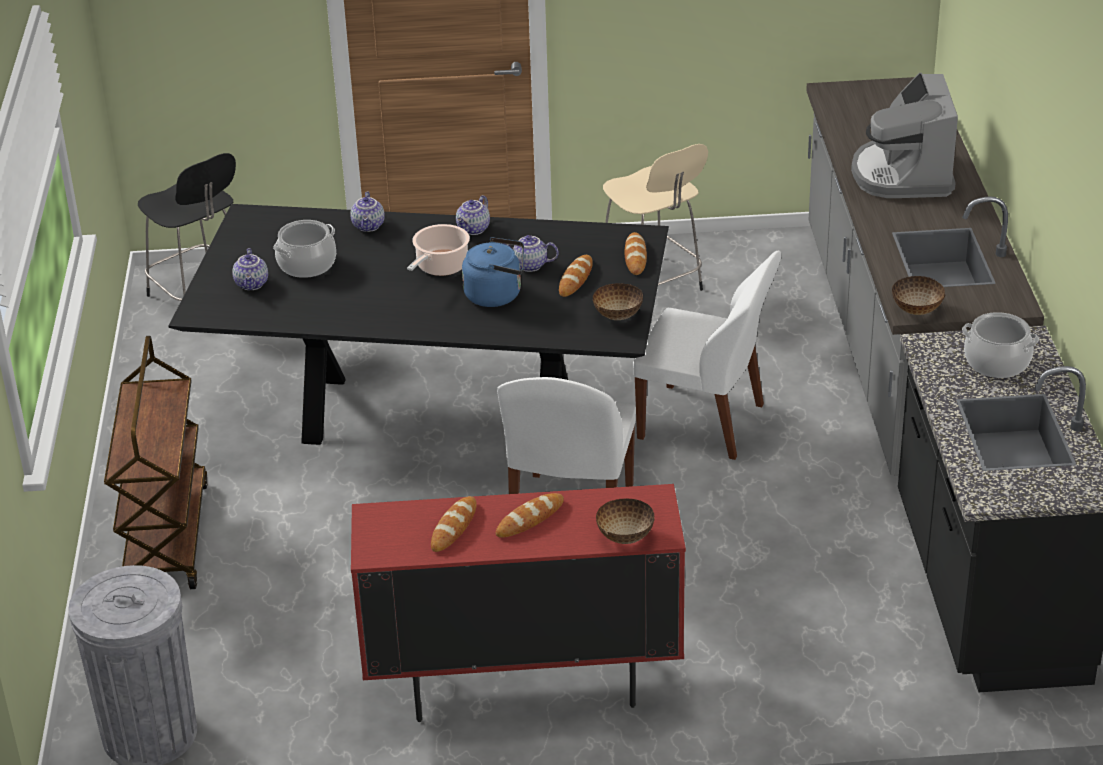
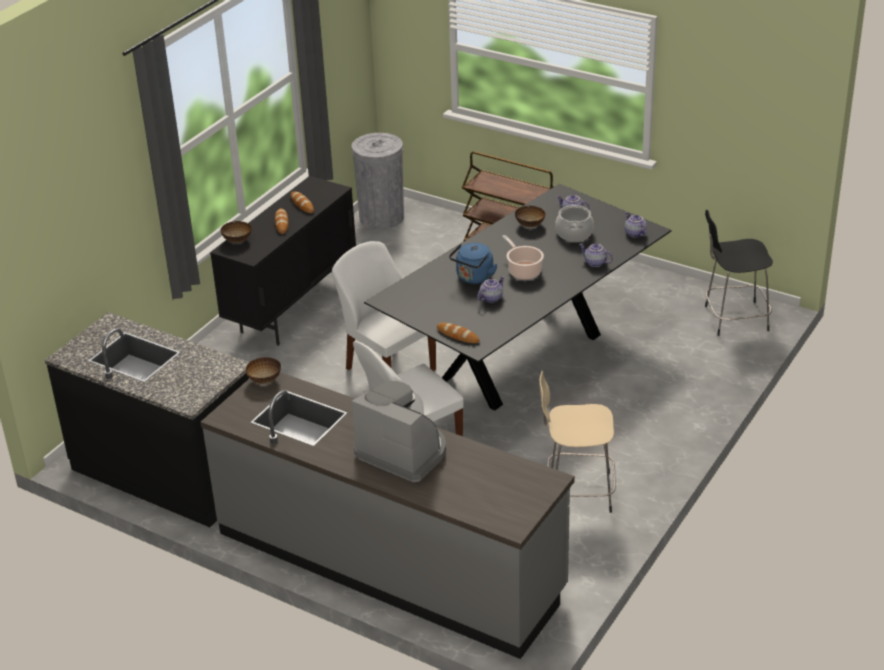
camera: 125 degrees right, 0 degrees up
red cabinet [351,484,686,722] -> black cabinet [210,176,356,346]
teapot [456,195,490,235] -> teapot moved to [625,212,647,238]
bread [559,255,593,297] -> none
bowl [593,283,643,320] -> bowl moved to [515,206,546,228]
cooking pot [962,312,1039,378] -> none

